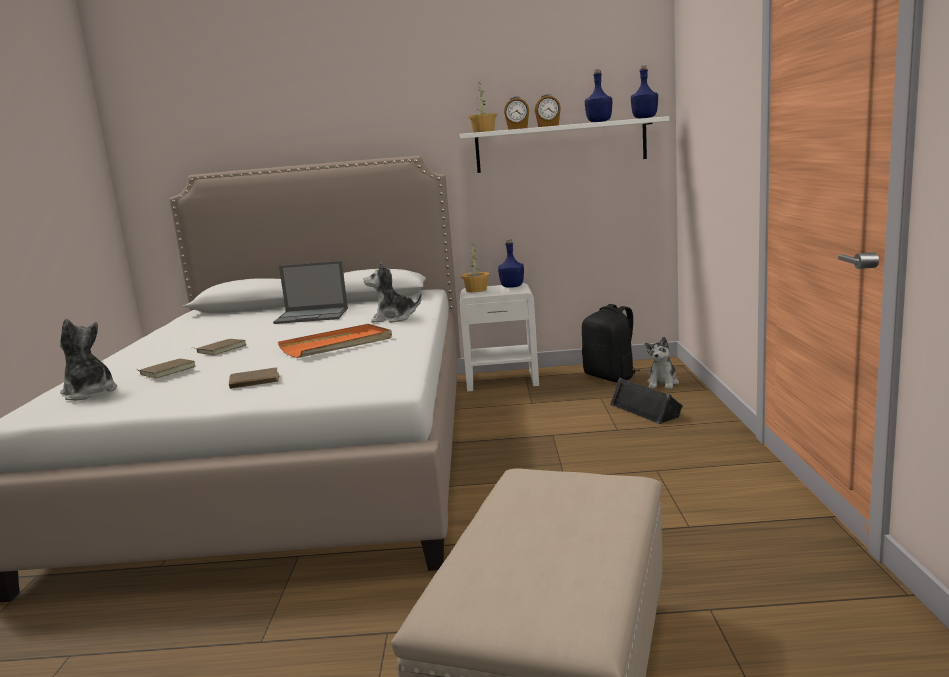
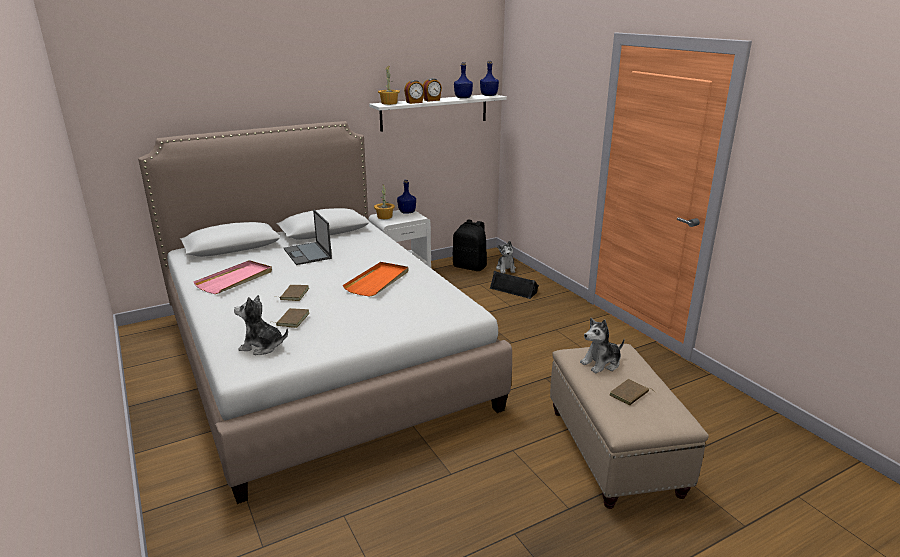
camera: 30 degrees left, 10 degrees up
brown book [229,367,279,389] -> brown book moved to [610,379,656,406]
laptop [273,261,348,324] -> laptop turned 90 degrees clockwise [284,209,332,265]
plush toy [364,262,422,323] -> plush toy moved to [580,318,624,373]
none -> pink tray [194,260,272,294]

